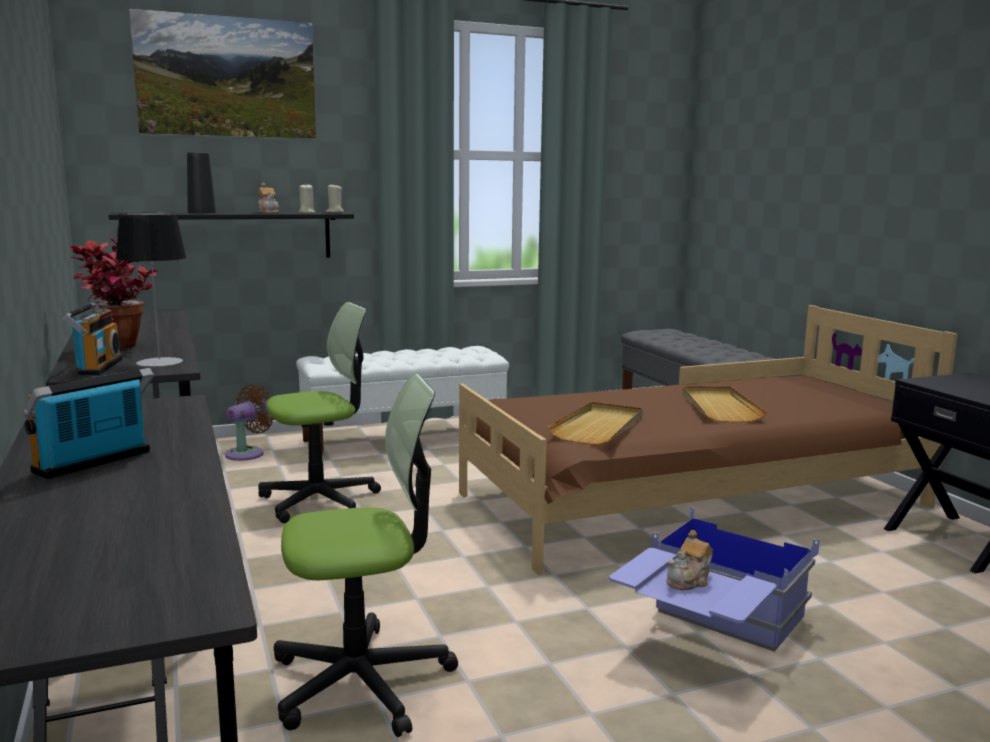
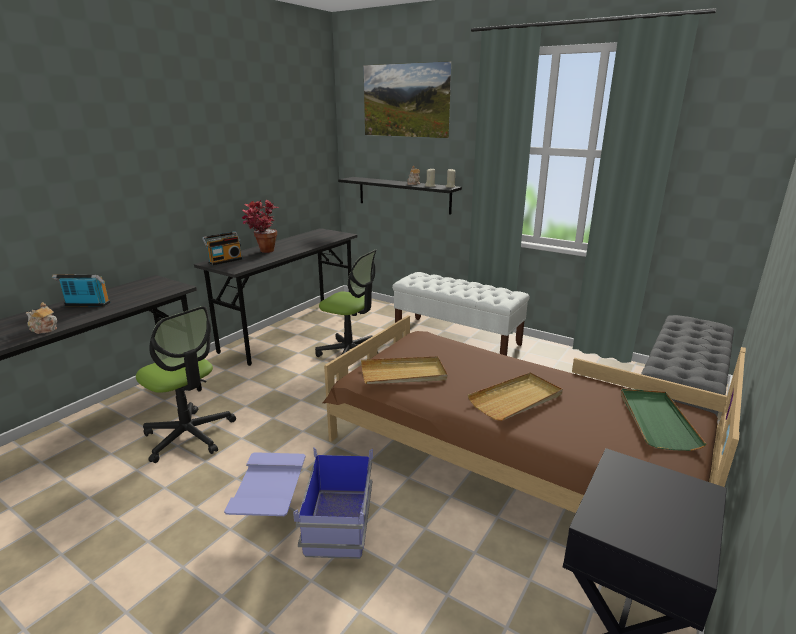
camera: 55 degrees right, 10 degrees up
table lamp [115,213,187,367] -> none
black vase [187,152,217,213] -> none
brown fan [225,384,274,461] -> none
teapot [666,530,713,590] -> teapot moved to [26,302,57,334]
none -> green tray [621,389,706,451]

